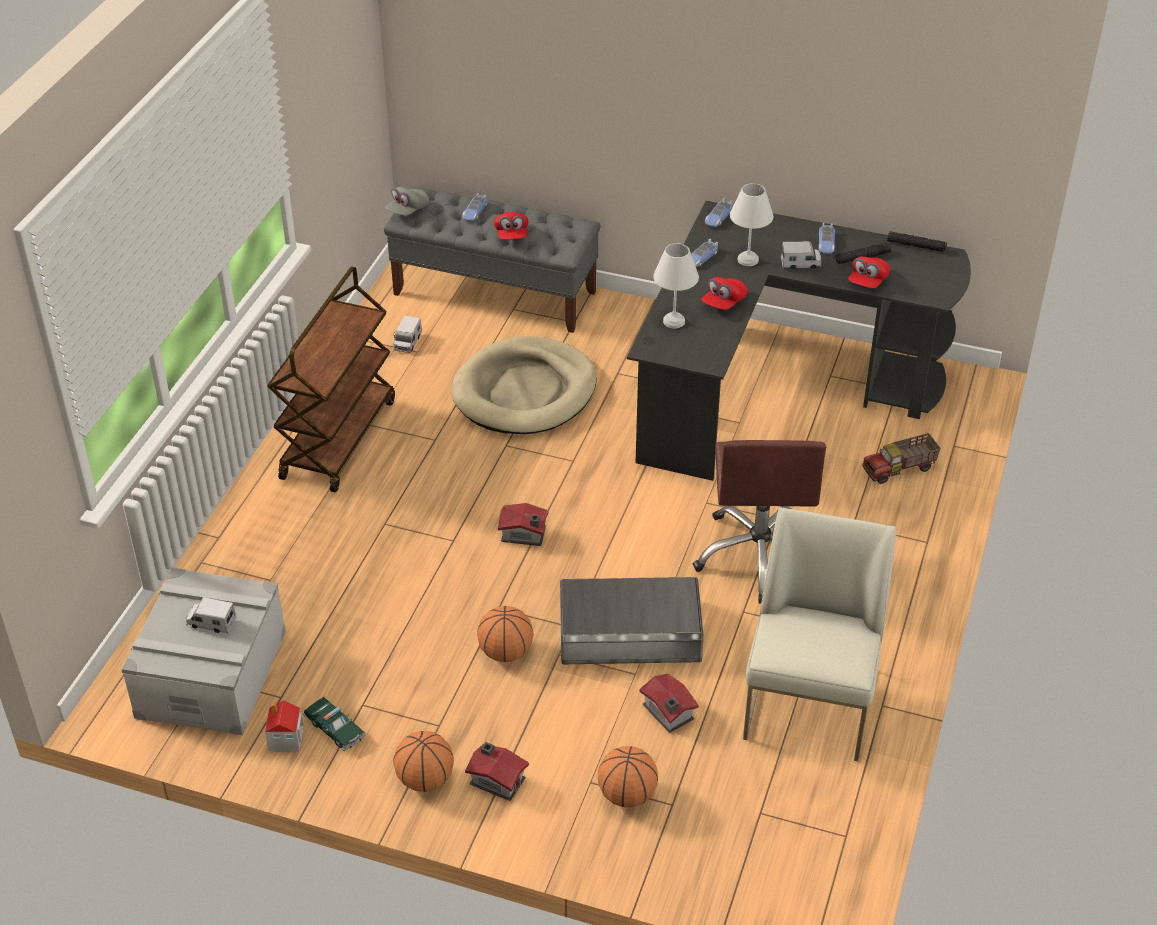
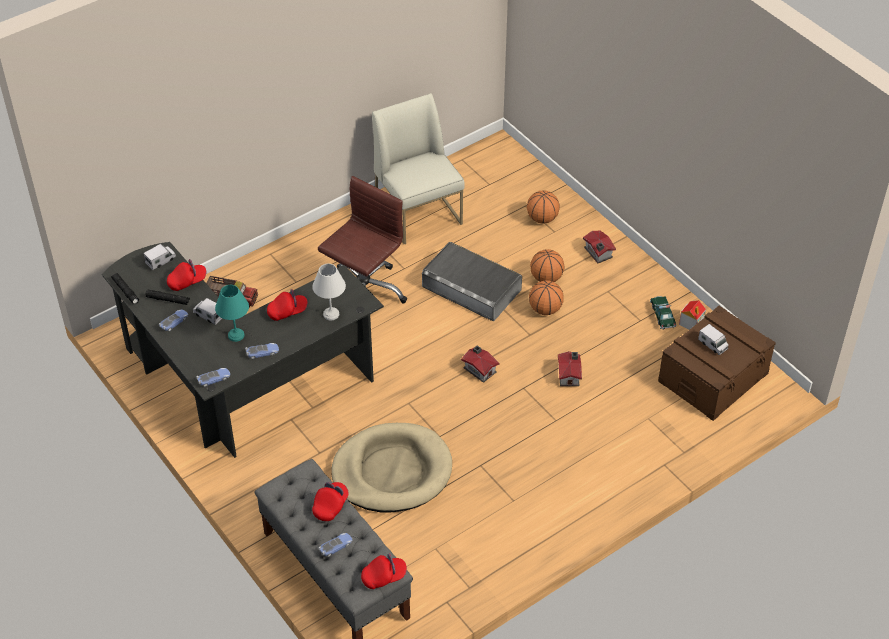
camera: 145 degrees left, 5 degrees up
grey storage box [121,567,286,735] -> brown storage box [658,306,776,421]
brown cart [267,266,395,492] -> none
grey cap [385,187,429,215] -> red cap [361,554,407,589]
basketball [393,731,454,792] -> basketball moved to [530,249,564,282]
toy truck [394,316,422,353] -> toy truck moved to [143,244,176,270]
toy house [639,674,699,733] -> toy house moved to [558,351,582,386]
white table lamp [730,183,773,266] -> turquoise table lamp [215,285,249,342]
white chair [743,507,896,761] -> white chair turned 105 degrees clockwise [372,93,465,244]

